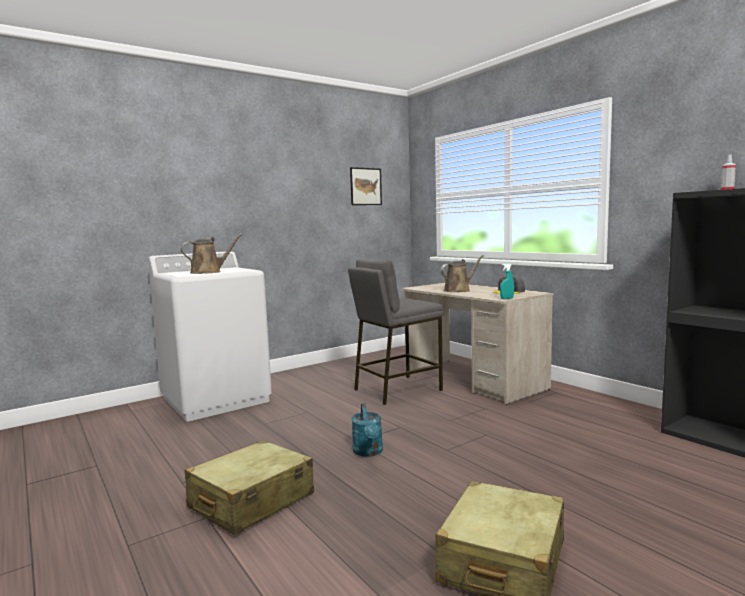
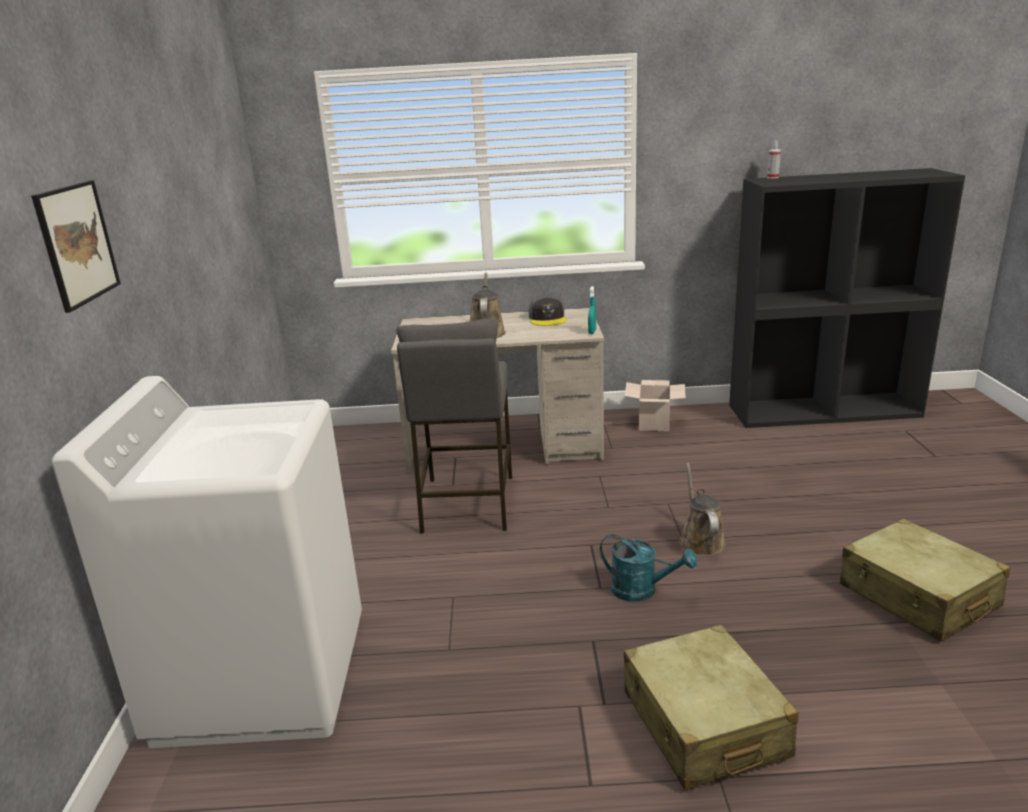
camera: 55 degrees left, 15 degrees up
brown watering can [181,233,243,274] -> brown watering can moved to [679,463,726,556]
picture [350,167,382,205] -> picture moved to [31,180,121,313]
none -> cardboard box [625,380,686,431]

